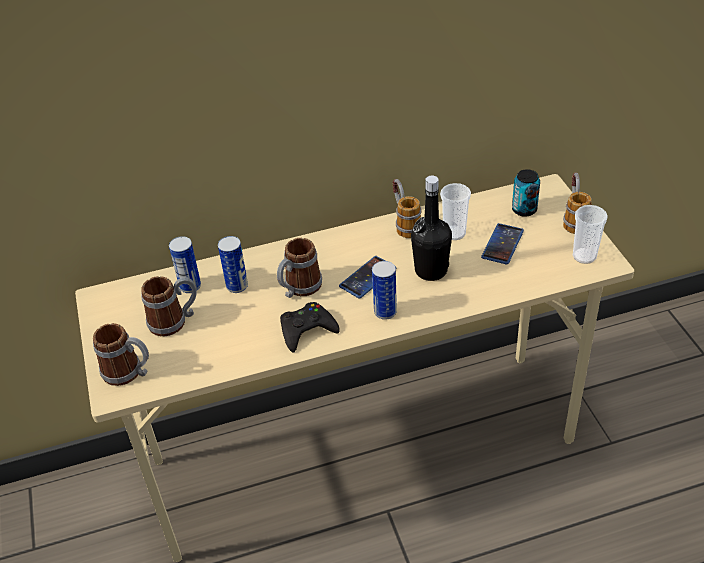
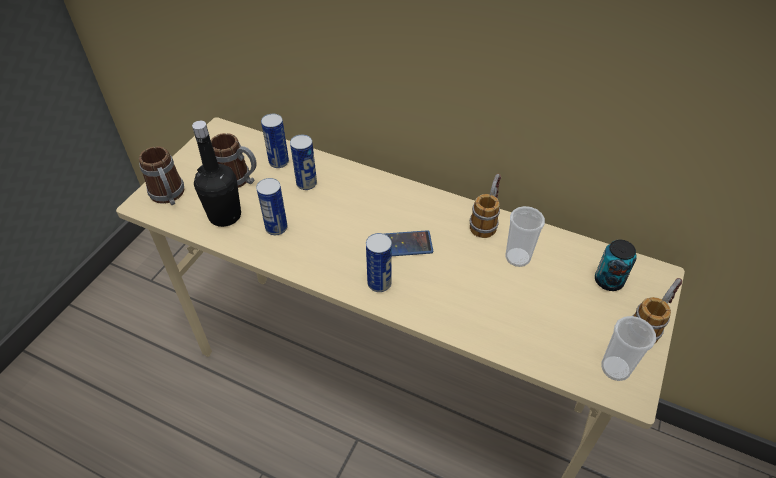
camera: 40 degrees right, 5 degrees up
mug [277,238,322,298] -> none
black game controller [280,302,340,353] -> none
black bottle [411,176,452,281] -> black bottle moved to [192,121,241,227]
phone [481,223,524,265] -> none
none -> can [256,178,288,235]

